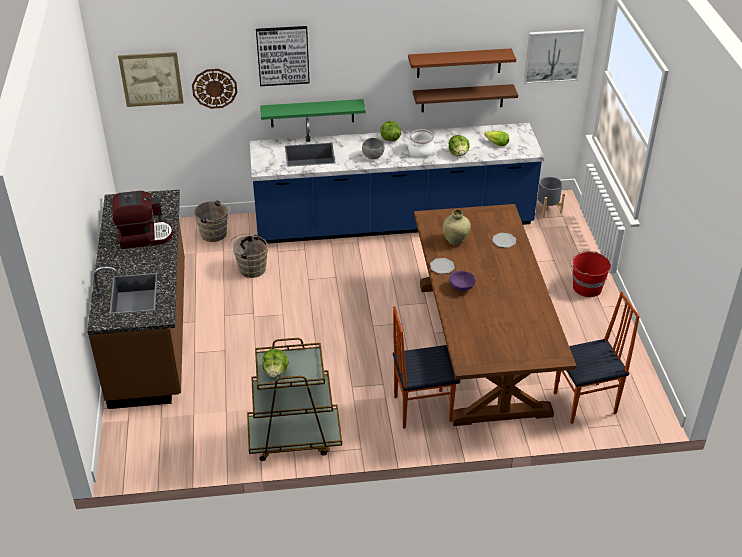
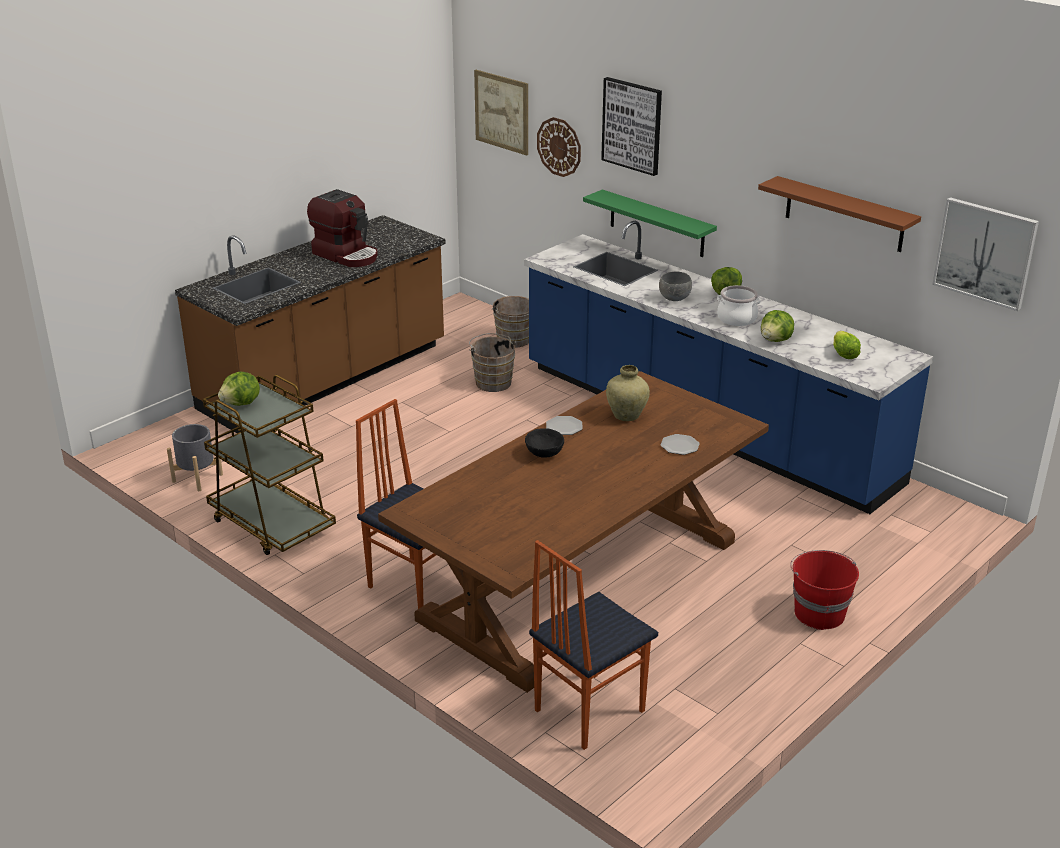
camera: 50 degrees right, 10 degrees down
brown shelf [413,84,518,112] -> none
purple bowl [449,271,475,291] -> black bowl [525,428,564,457]
grey planter [537,177,565,218] -> grey planter moved to [167,424,223,491]
chair [553,292,640,424] -> chair turned 105 degrees clockwise [529,540,658,750]

